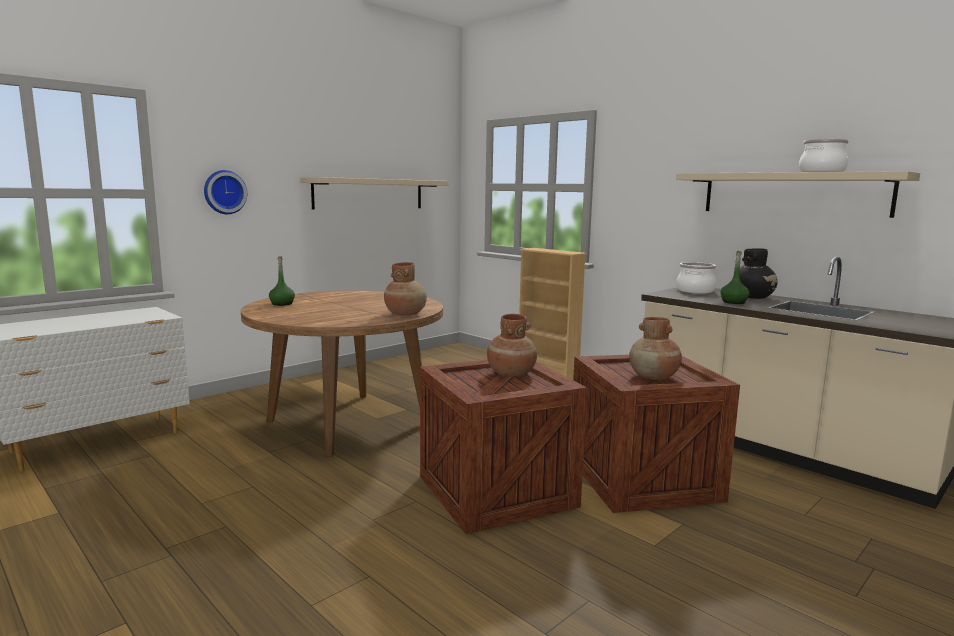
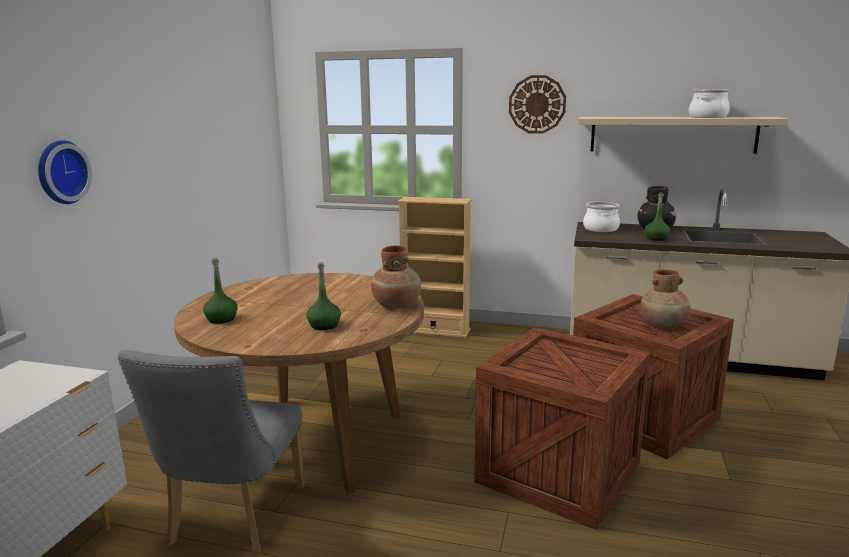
camera: 30 degrees left, 5 degrees up
beige shelf [300,177,449,209] -> none
brown vase [487,314,537,377] -> none
none -> grey chair [118,350,305,556]
none -> green bottle [306,262,341,330]
none -> wall clock [509,75,566,134]

